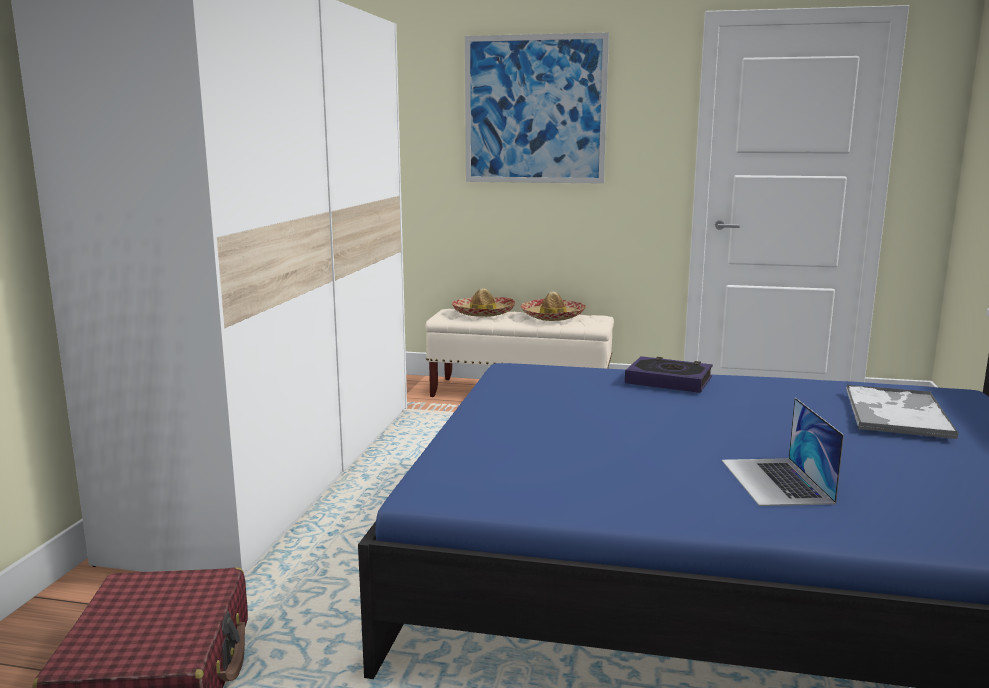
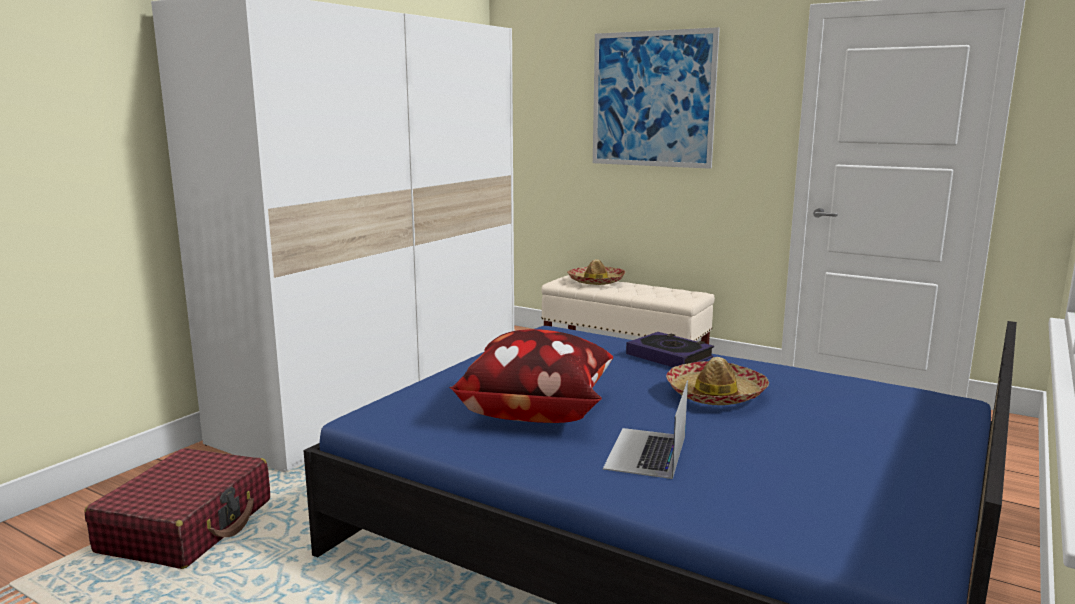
camera: 20 degrees right, 0 degrees up
hat [521,292,586,321] -> hat moved to [666,357,769,405]
tray [846,385,959,439] -> none
none -> pillow [449,329,613,423]

